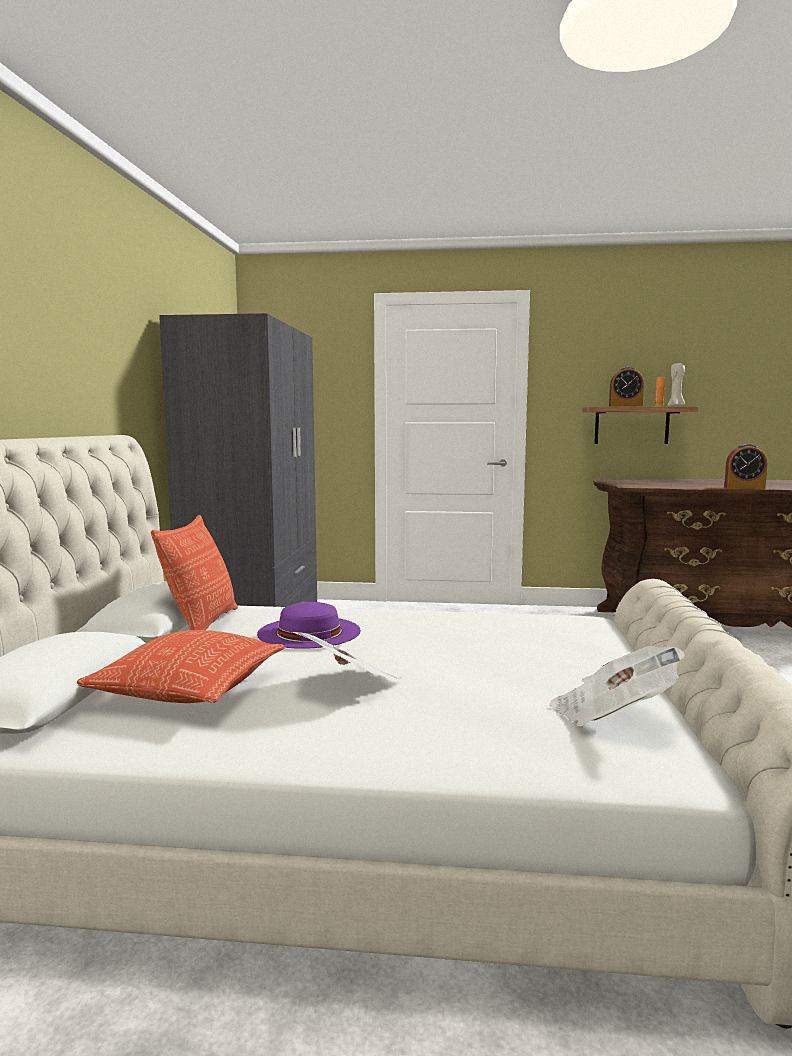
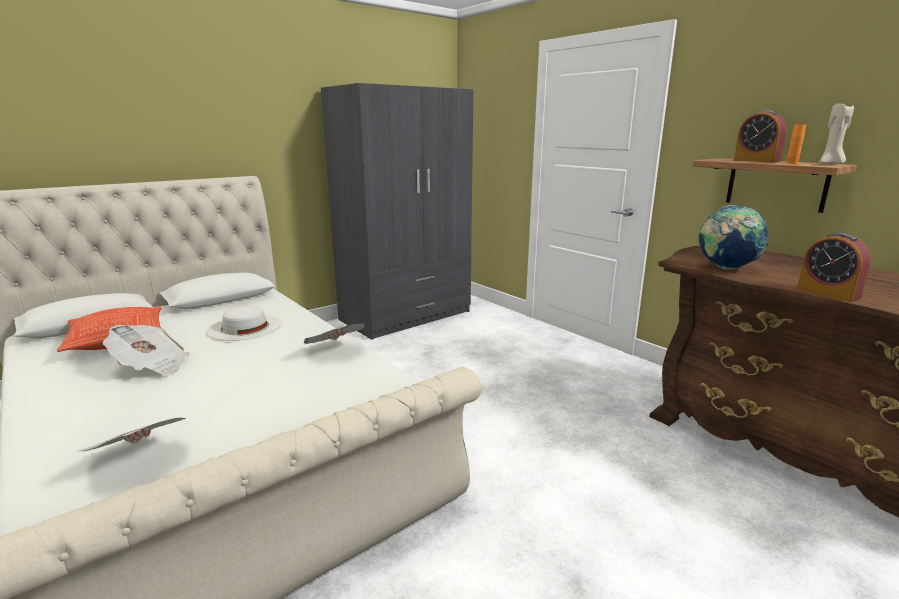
camera: 45 degrees right, 10 degrees up
orange pillow [151,515,238,630] -> none
purple hat [257,602,361,649] -> white hat [207,306,282,341]
none -> newspaper [303,323,364,344]
none -> globe [699,205,769,270]

